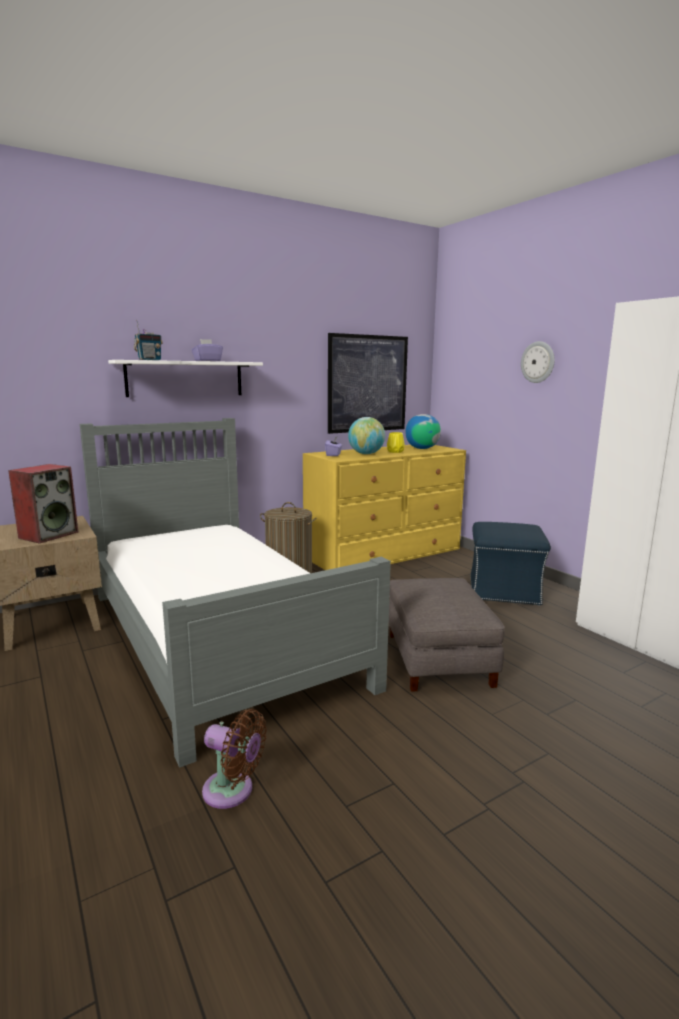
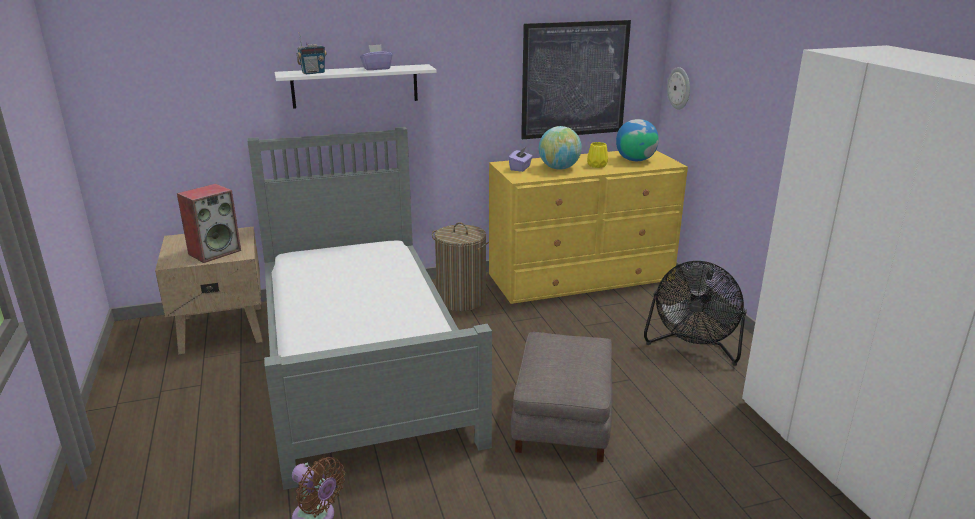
camera: 15 degrees right, 10 degrees up
blue ottoman [470,522,551,606] -> black fan [644,261,747,366]
wall clock [521,341,555,383] -> wall clock moved to [667,67,690,110]

